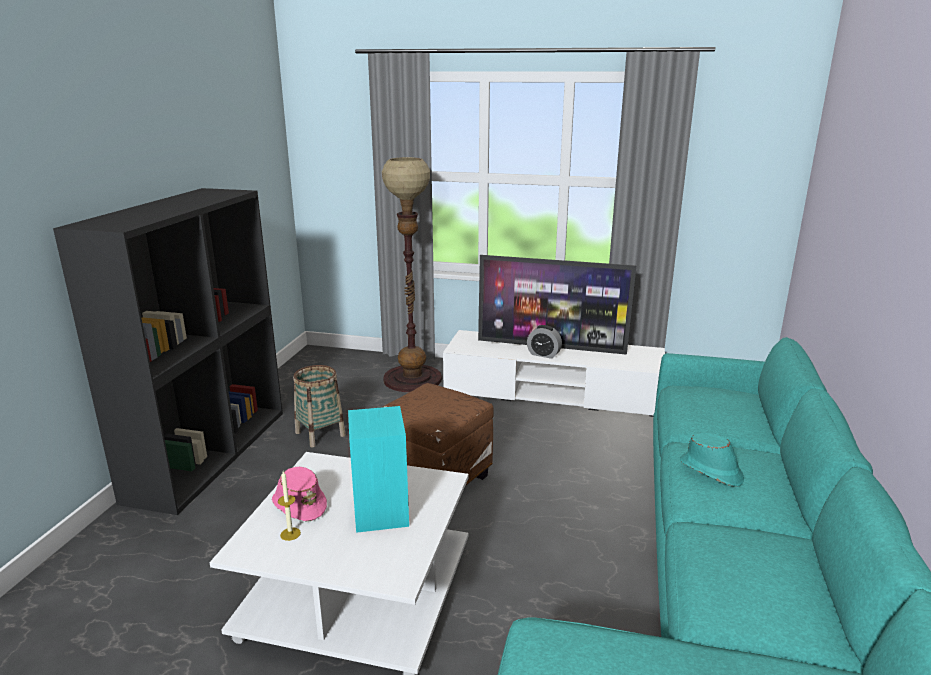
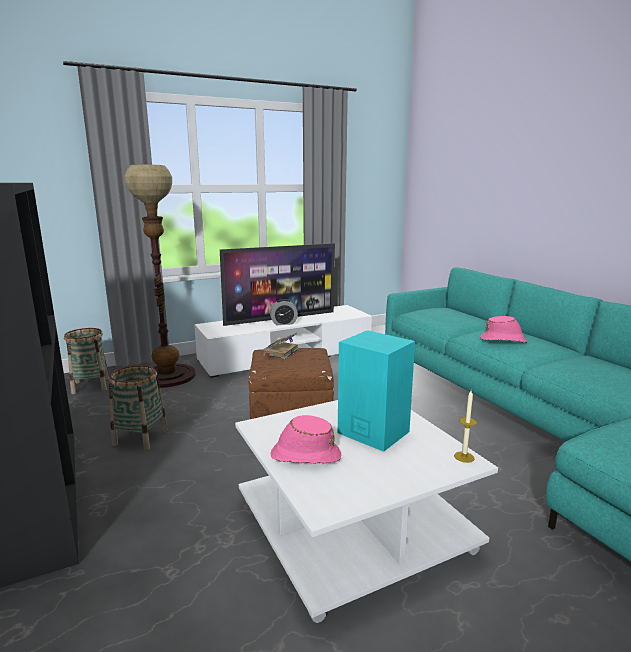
camera: 40 degrees left, 5 degrees down
candle [278,471,301,541] -> candle moved to [454,391,477,463]
turquoise hat [680,433,744,487] -> pink hat [480,316,527,343]
none -> basket [64,328,109,394]
none -> book [262,333,299,359]

